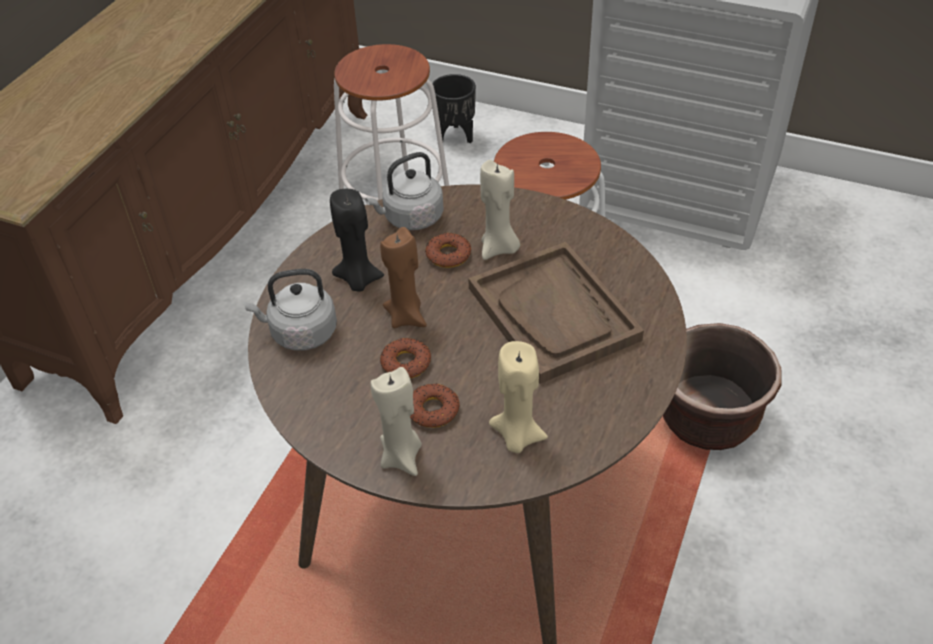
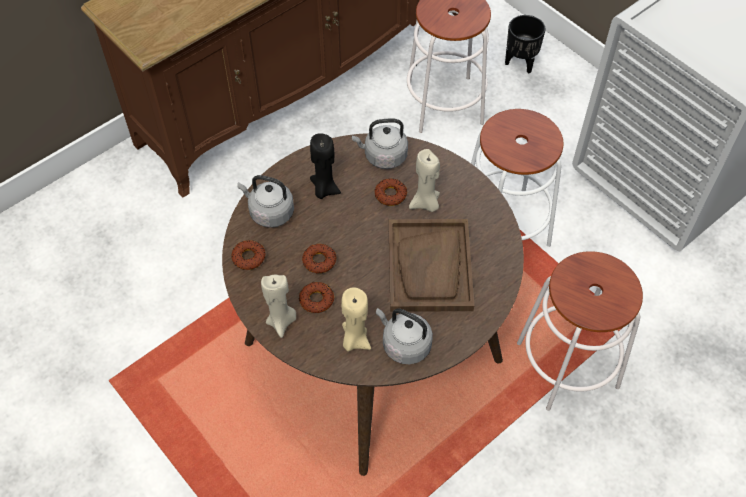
camera: 25 degrees right, 10 degrees up
brown candle [380,227,427,328] -> none
brown planter [663,323,781,450] -> white stool [517,251,643,411]
none -> donut [231,240,265,270]
none -> grey kettle [376,308,433,364]

